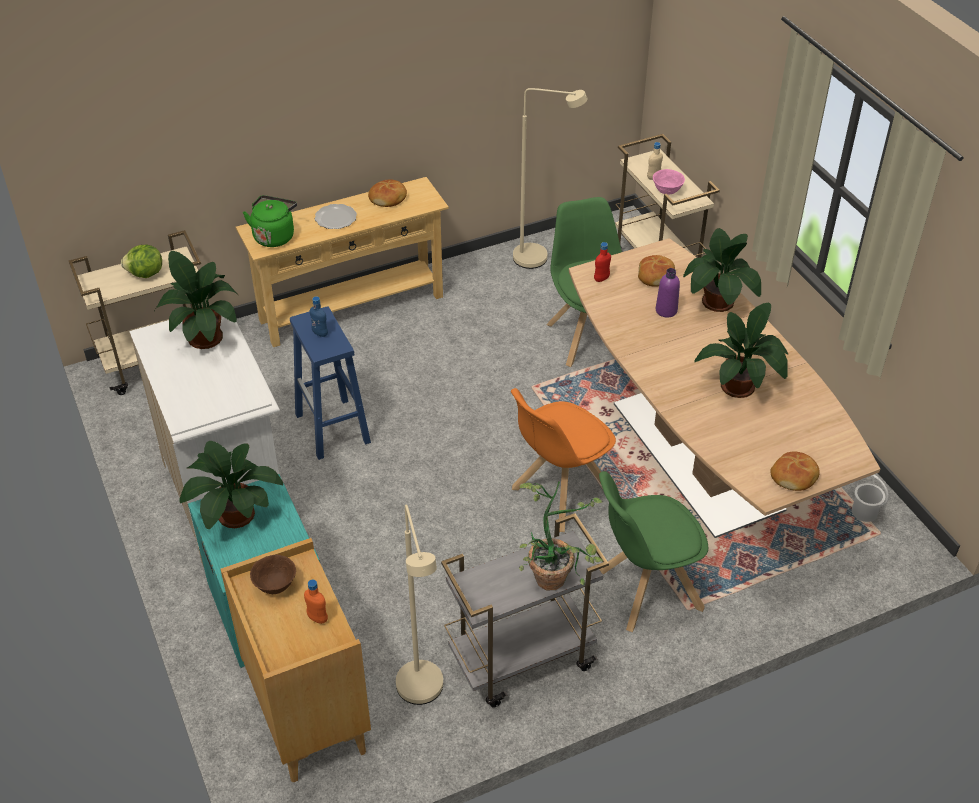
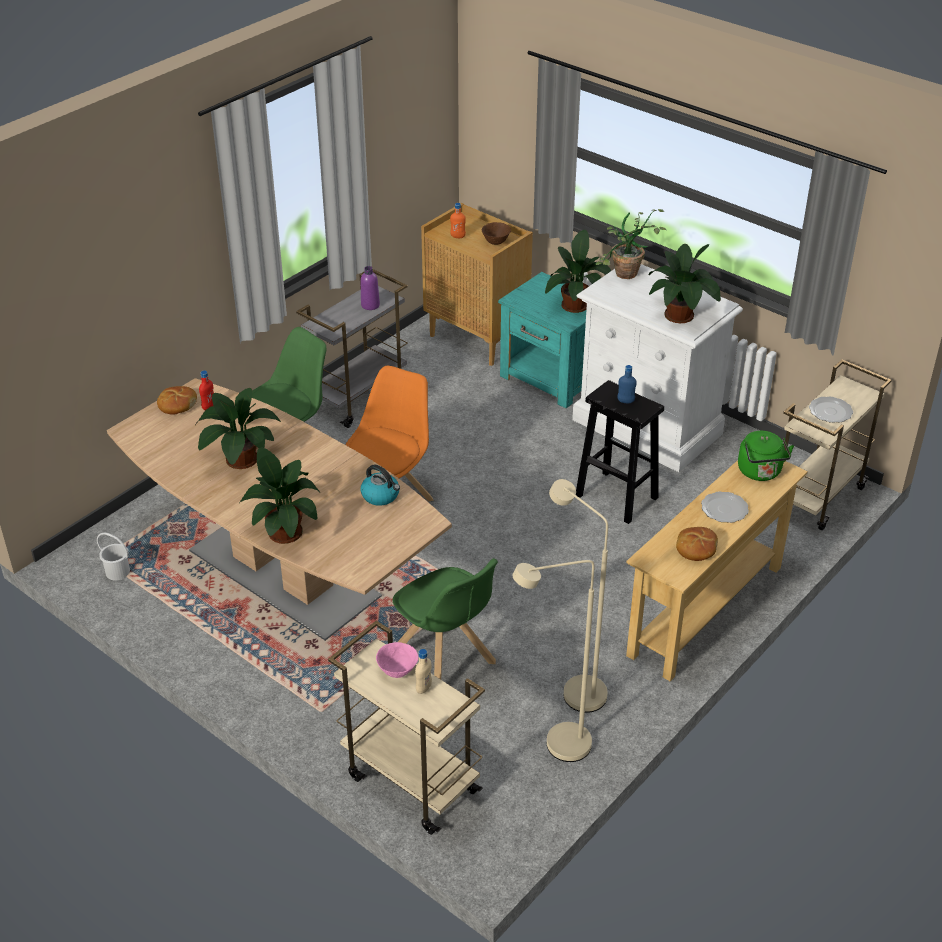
camera: 155 degrees right, 5 degrees down
lettuce [121,245,162,278] -> plate [809,397,853,423]
blue stool [290,307,371,460] -> black stool [576,380,664,524]
beige floor lamp [396,505,443,705] -> beige floor lamp moved to [549,479,608,713]
potted plant [519,481,603,590] -> potted plant moved to [596,209,666,279]
red bottle [594,242,611,282] -> red bottle moved to [199,371,214,410]
bread [638,255,675,286] -> none
purple bottle [656,268,680,317] -> purple bottle moved to [361,266,380,310]
none -> kettle [361,465,400,506]

